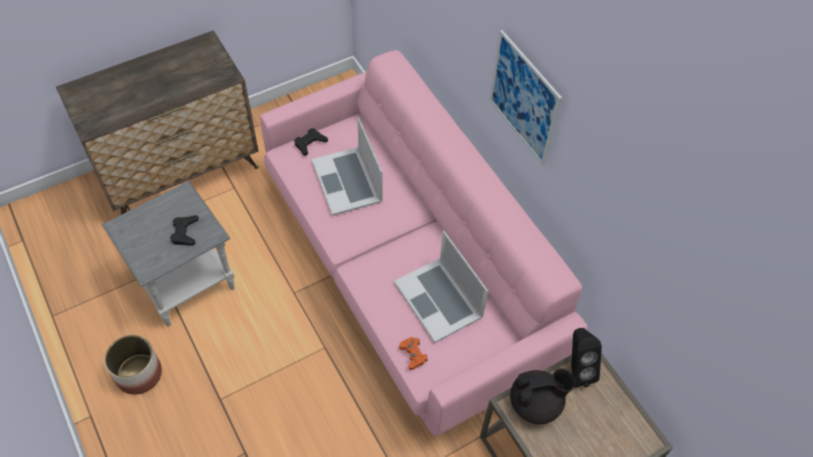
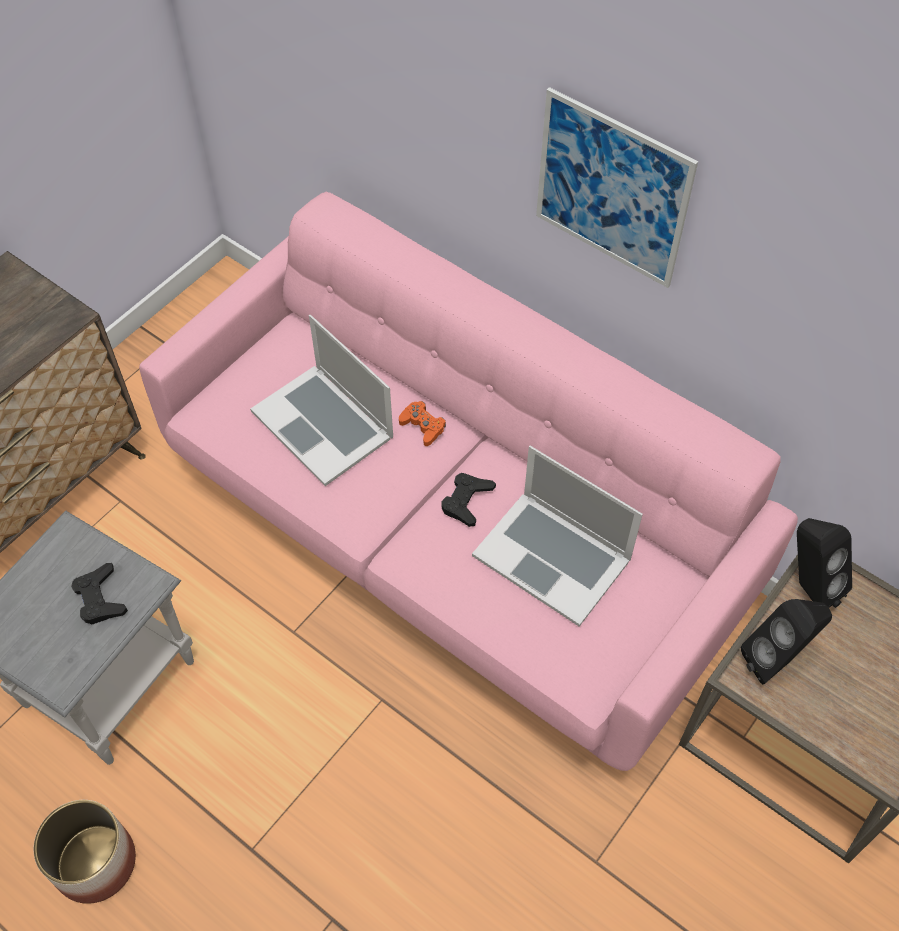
camera: 20 degrees left, 0 degrees up
black game controller [294,128,328,156] -> black game controller moved to [442,473,496,527]
orange game controller [399,337,427,370] -> orange game controller moved to [399,401,446,446]
black teapot [510,368,575,424] -> black speaker [741,599,832,684]

